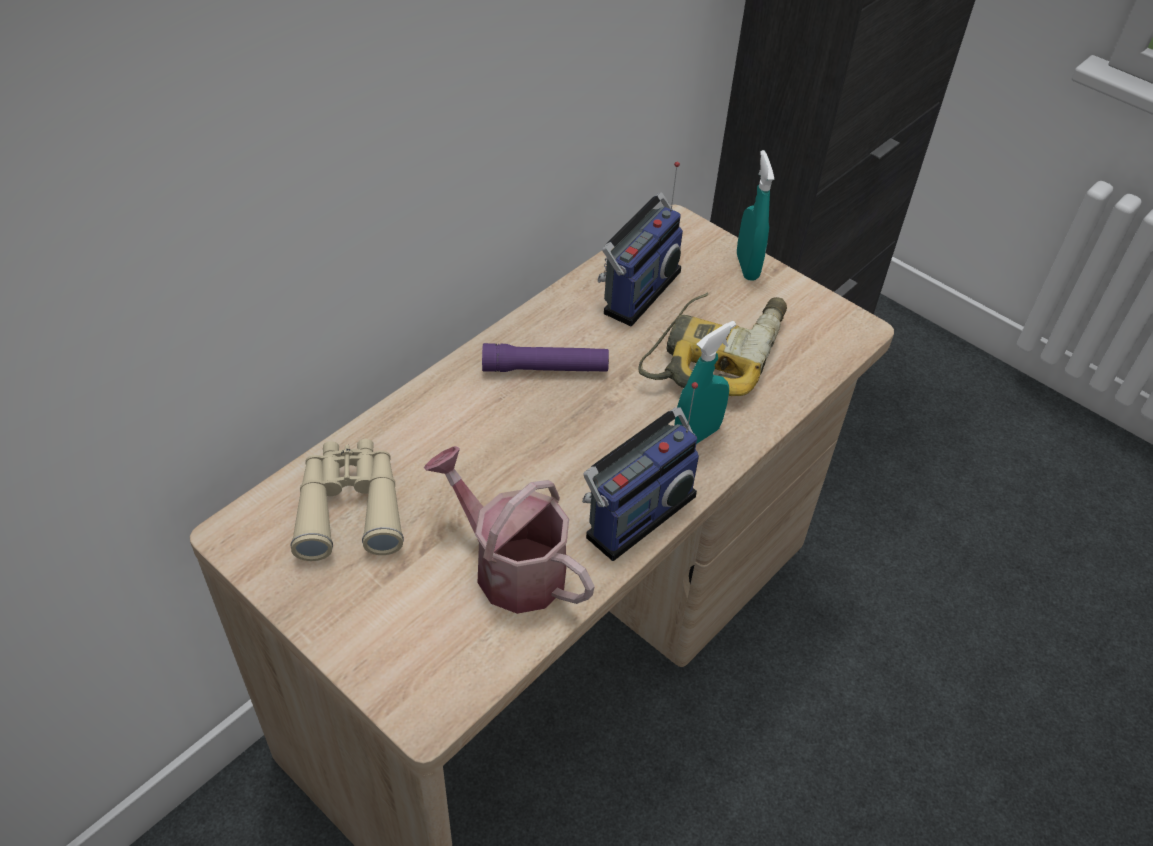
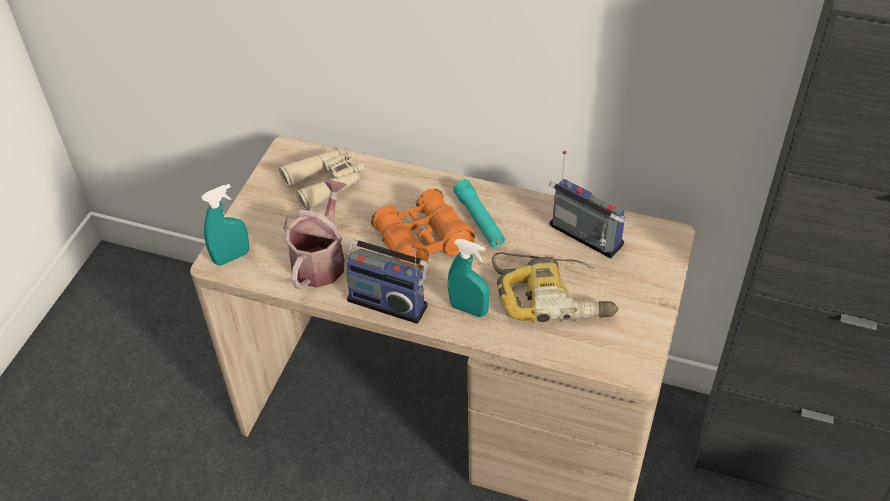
camera: 70 degrees right, 0 degrees up
purple flashlight [482,343,609,372] -> turquoise flashlight [453,179,505,248]
radio [597,161,683,326] -> radio turned 150 degrees counterclockwise [549,151,626,258]
turquoise spray bottle [737,150,774,280] -> turquoise spray bottle moved to [201,184,249,265]
none -> orange binoculars [371,188,475,268]

